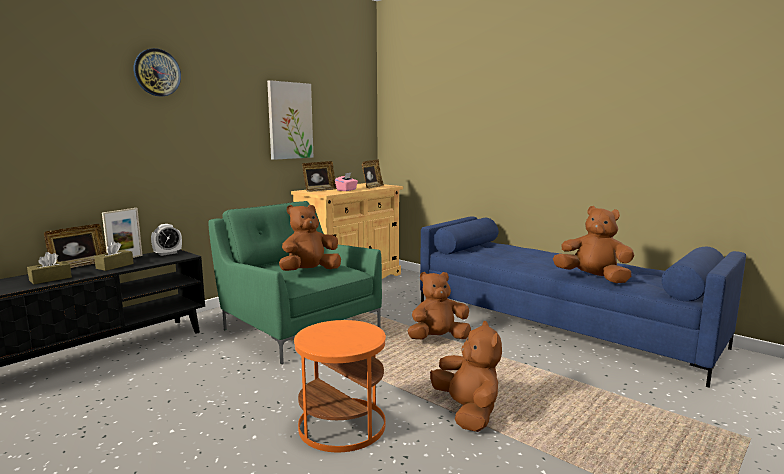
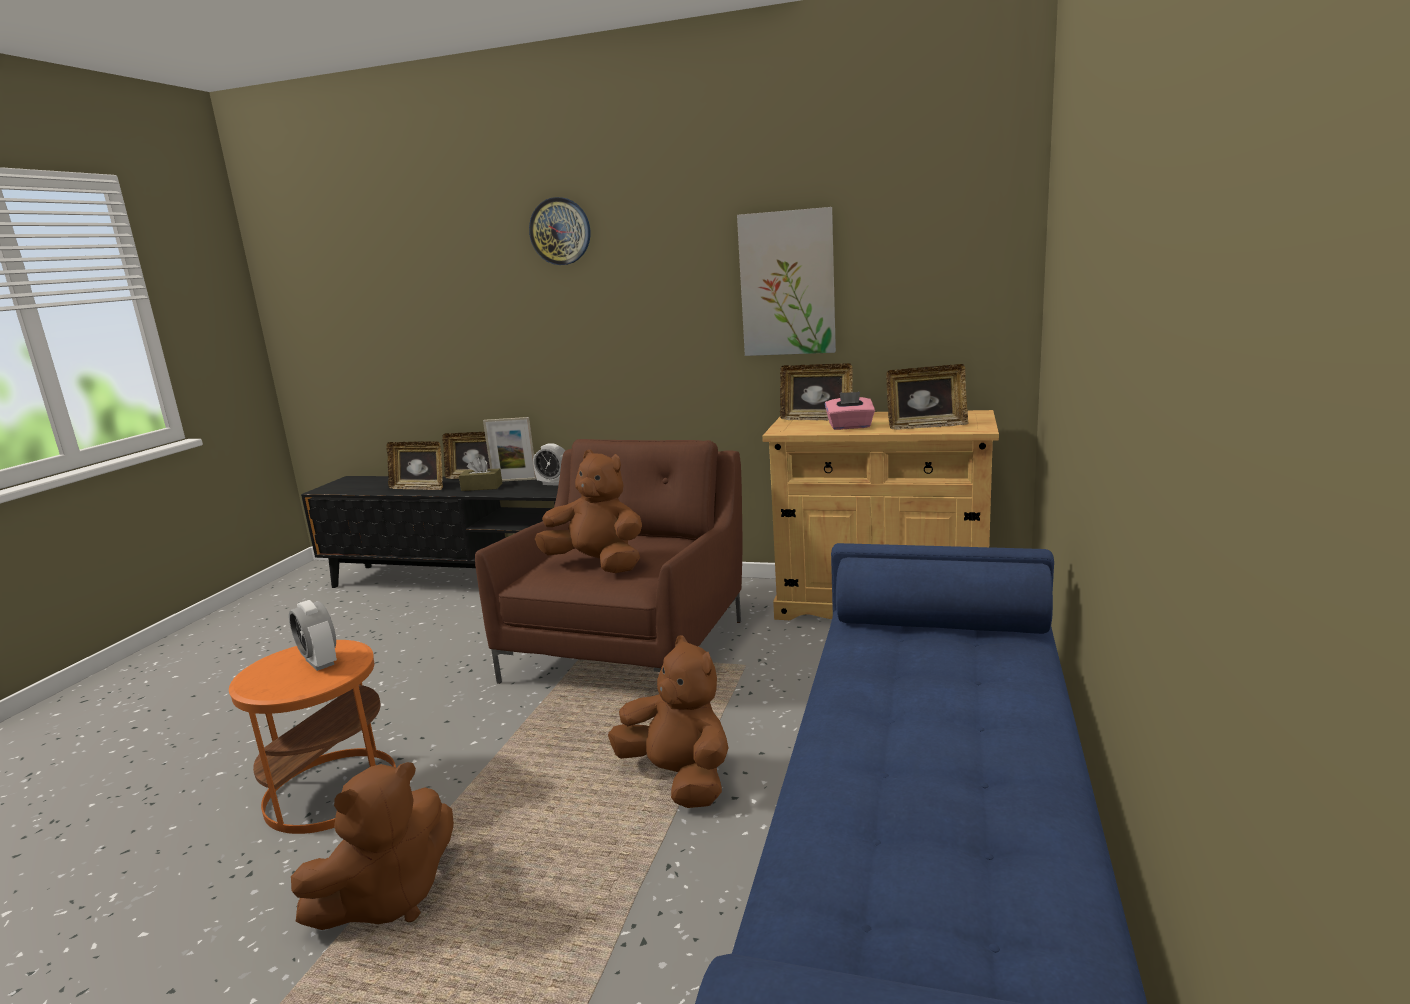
camera: 65 degrees right, 5 degrees up
brown tissue box [27,252,72,284] -> picture frame [386,441,443,490]
green armchair [208,201,382,364] -> brown armchair [475,439,742,684]
brown plush toy [553,206,635,283] -> none
none -> alarm clock [289,600,337,671]

